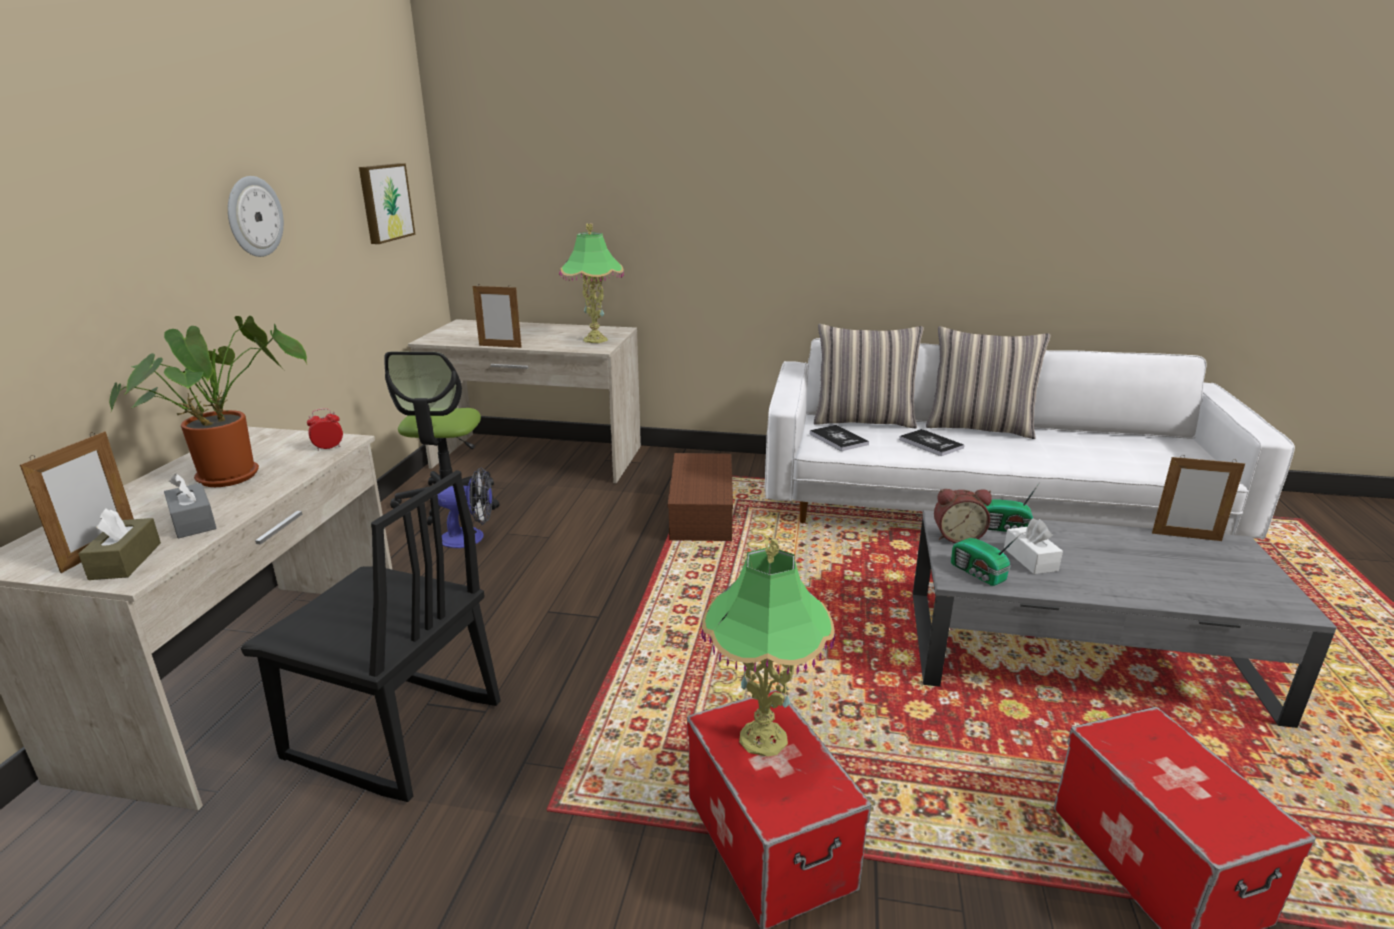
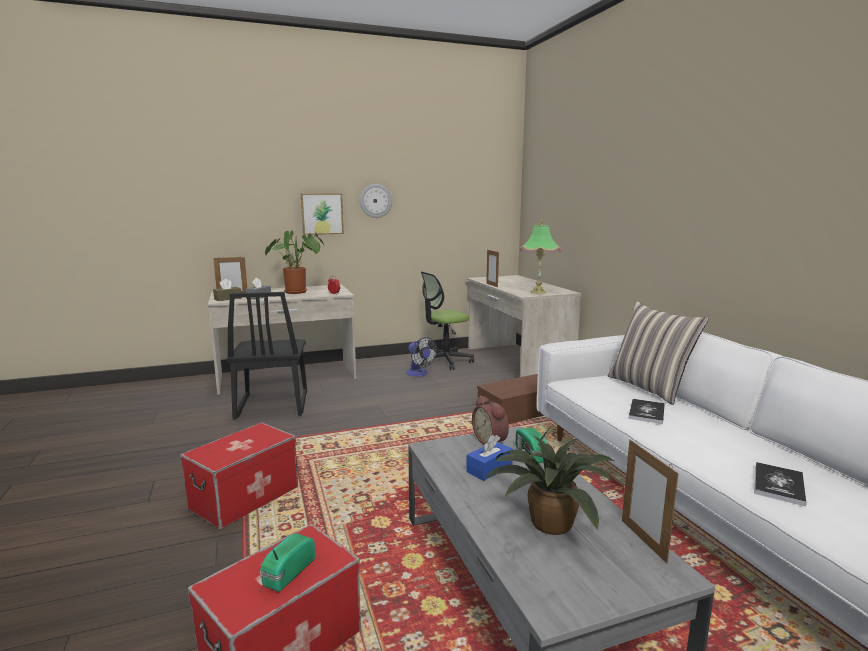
camera: 60 degrees right, 10 degrees down
picture [359,163,415,244] -> picture moved to [301,193,344,235]
table lamp [701,539,835,757] -> none
book [810,425,869,451] -> book moved to [754,462,807,506]
pillow [926,326,1051,439] -> none
radio [951,535,1020,586] -> radio moved to [260,533,315,592]
white tissue box [1004,519,1063,574] -> blue tissue box [466,435,513,481]
none -> potted plant [484,436,616,535]

